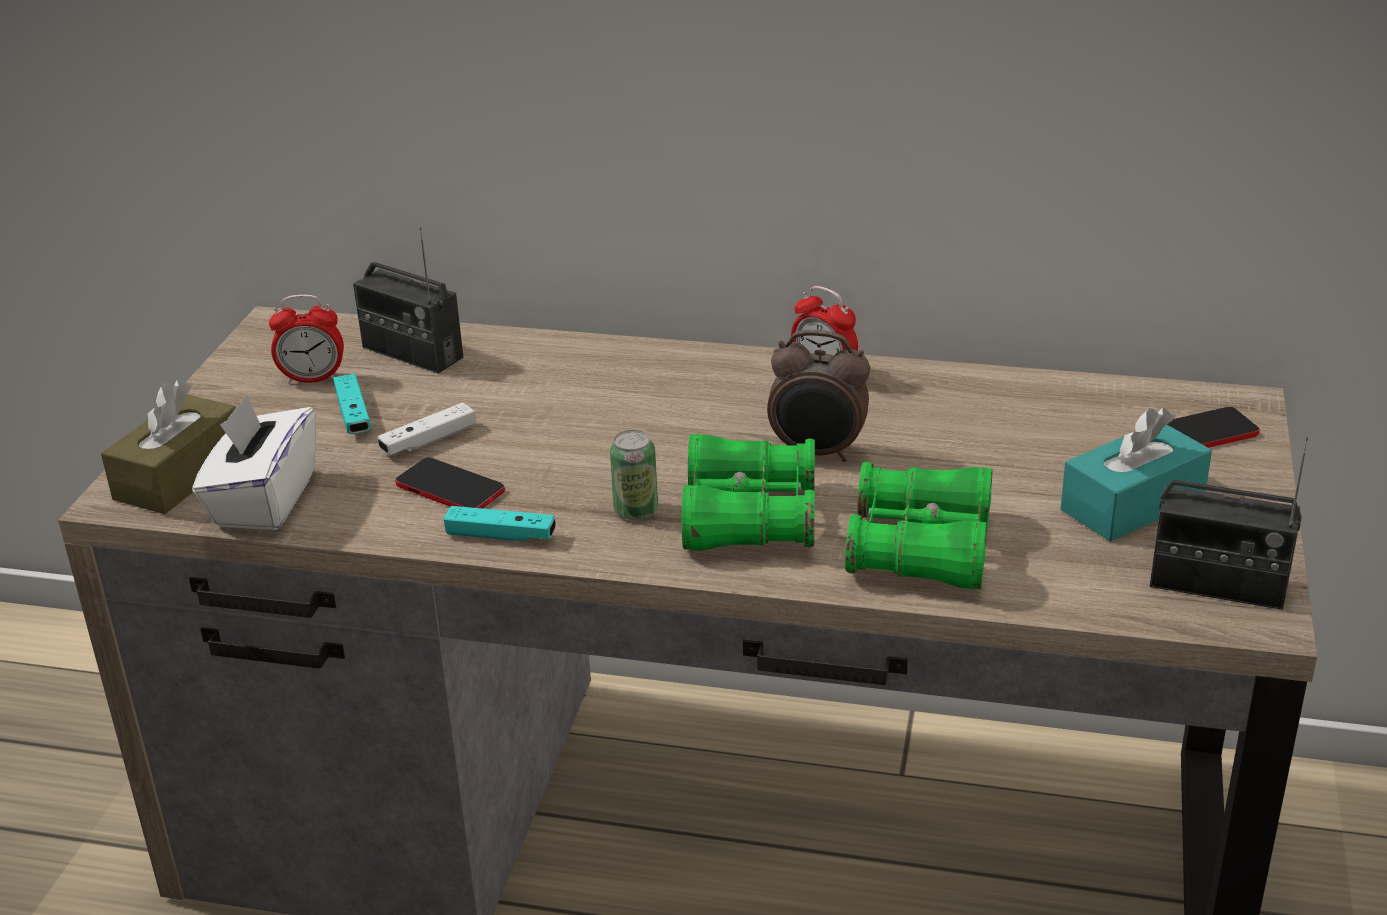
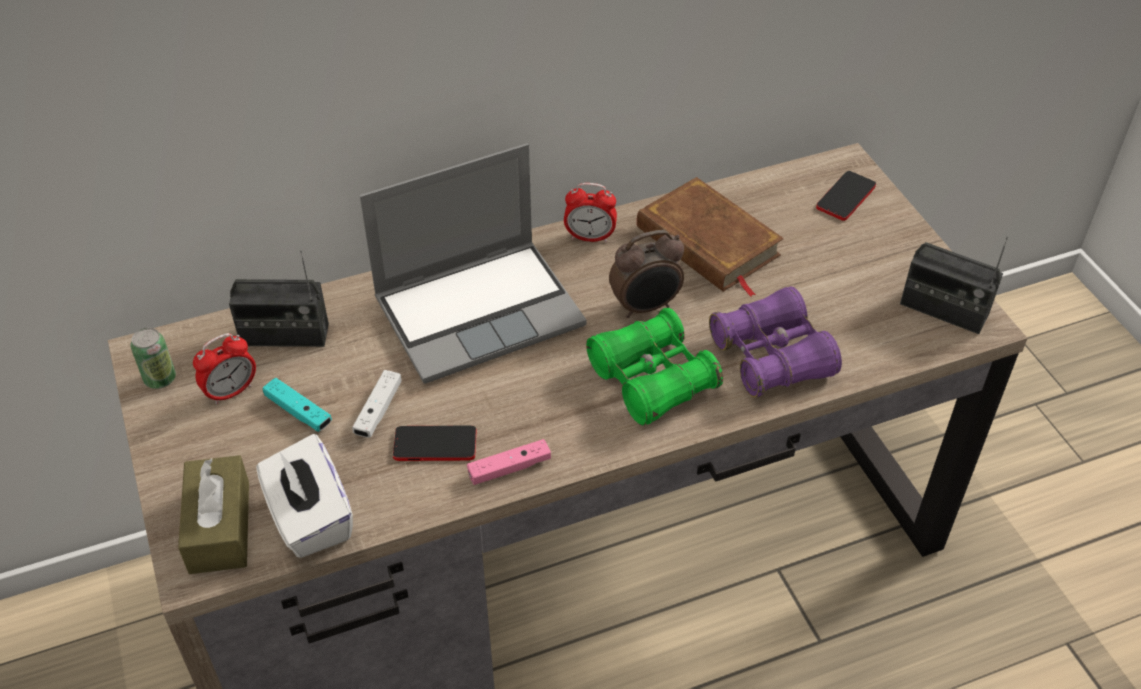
camera: 35 degrees left, 15 degrees up
turquoise game controller [443,506,556,541] -> pink game controller [467,439,551,485]
can [610,430,658,520] -> can moved to [131,328,176,389]
green binoculars [845,462,993,590] -> purple binoculars [709,286,842,397]
turquoise tissue box [1061,408,1212,542] -> none
radio [1150,436,1308,610] -> radio turned 45 degrees clockwise [900,237,1008,334]
none -> laptop [360,143,587,384]
none -> brown book [637,177,784,297]

